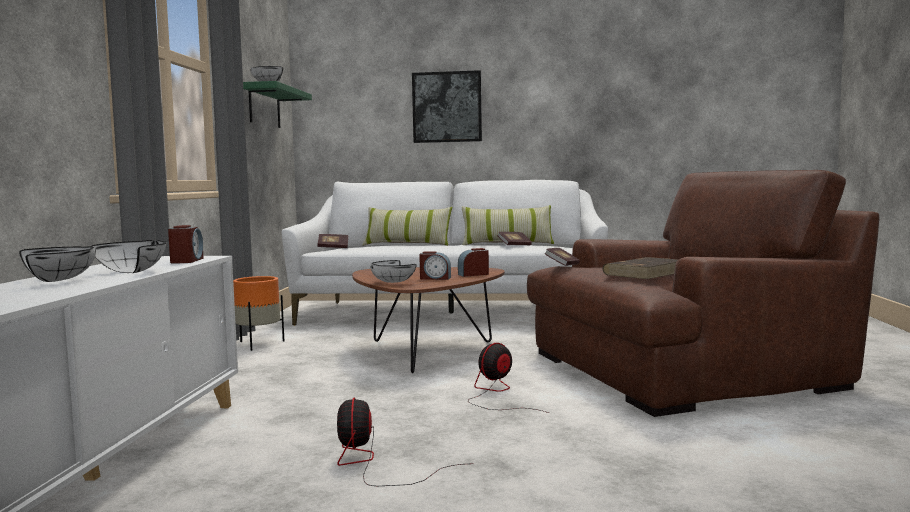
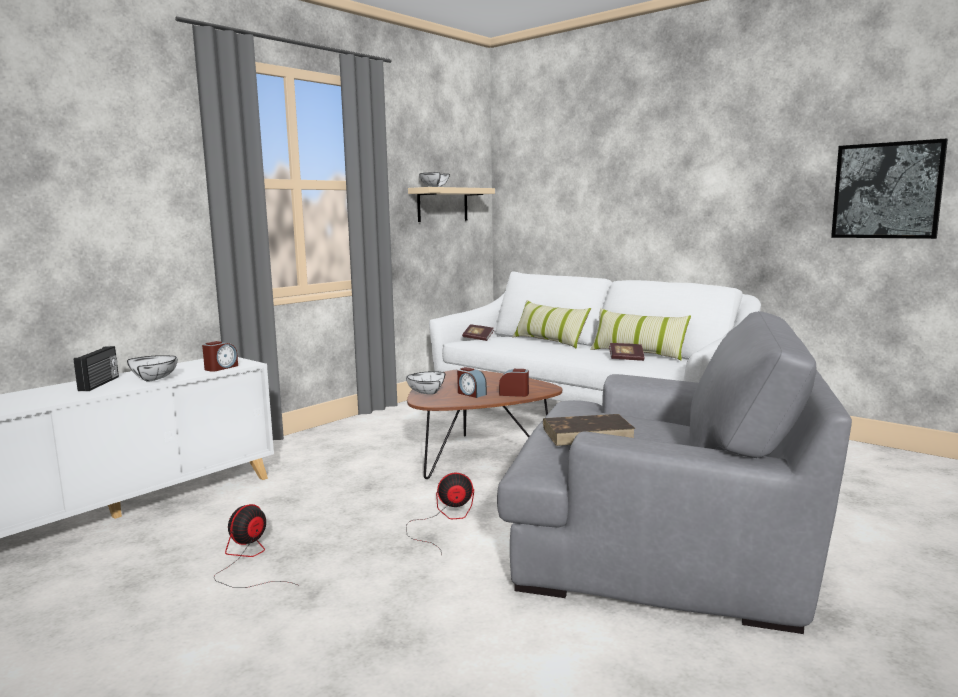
camera: 35 degrees right, 5 degrees up
white bowl [19,246,96,282] -> radio [74,346,119,391]
orange planter [233,276,284,351] -> none
green shelf [243,81,312,128] -> beige shelf [408,187,495,222]
picture [412,70,482,143] -> picture moved to [831,138,948,239]
brown armchair [527,170,880,417] -> grey armchair [497,311,852,634]
book [544,248,580,266] -> none

